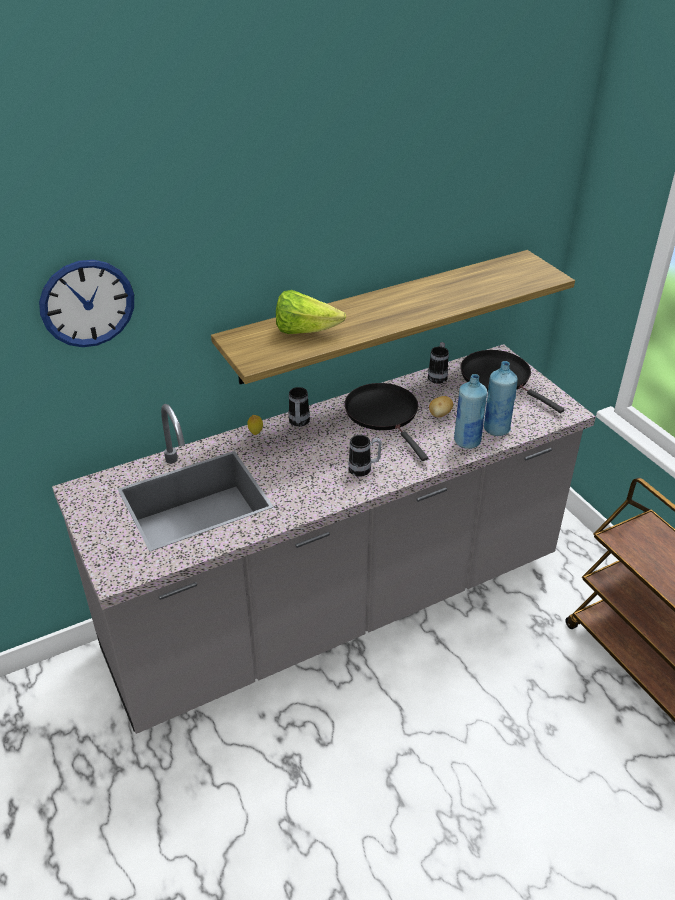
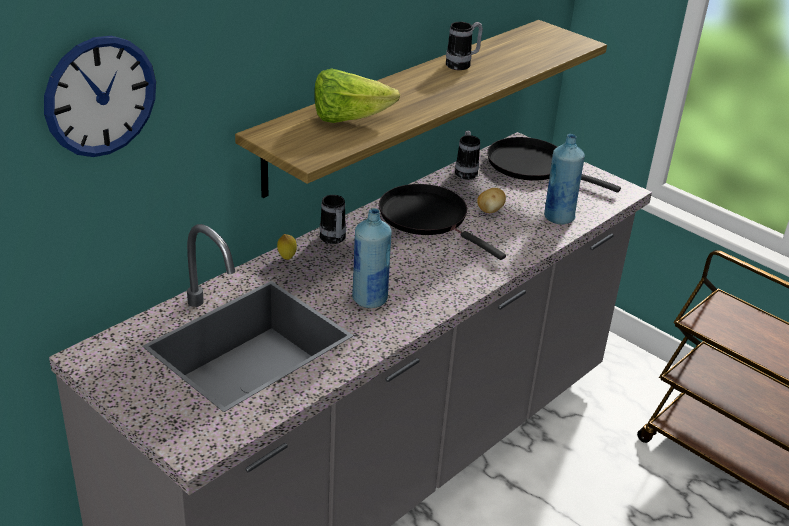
camera: 20 degrees left, 5 degrees down
mug [348,435,382,477] -> mug moved to [446,22,483,70]
blue bottle [454,374,487,449] -> blue bottle moved to [352,208,392,308]

